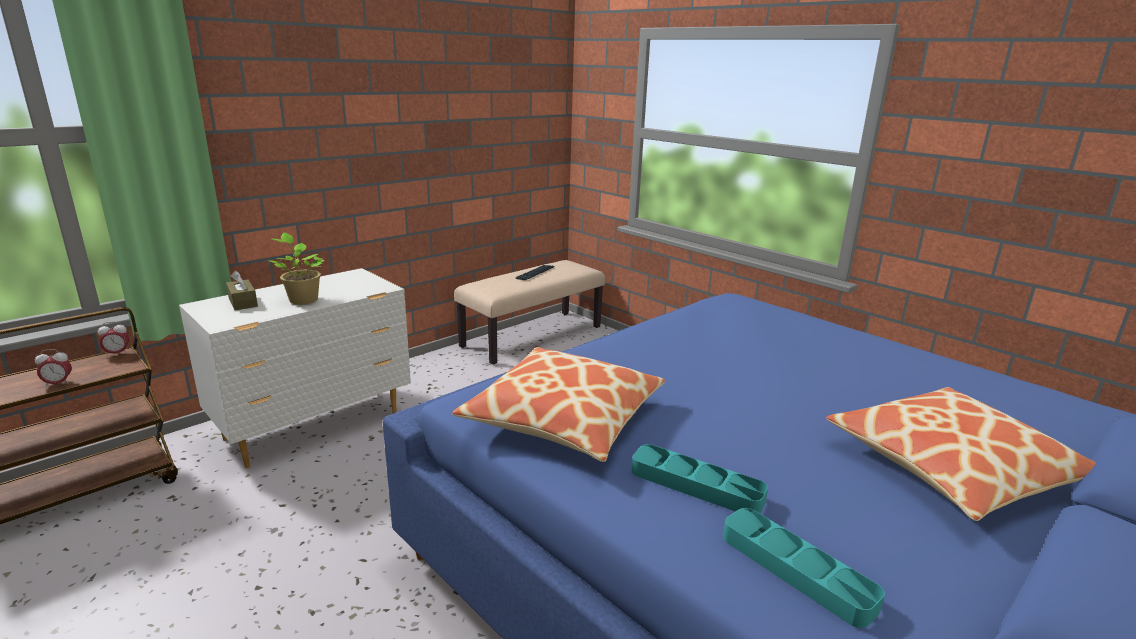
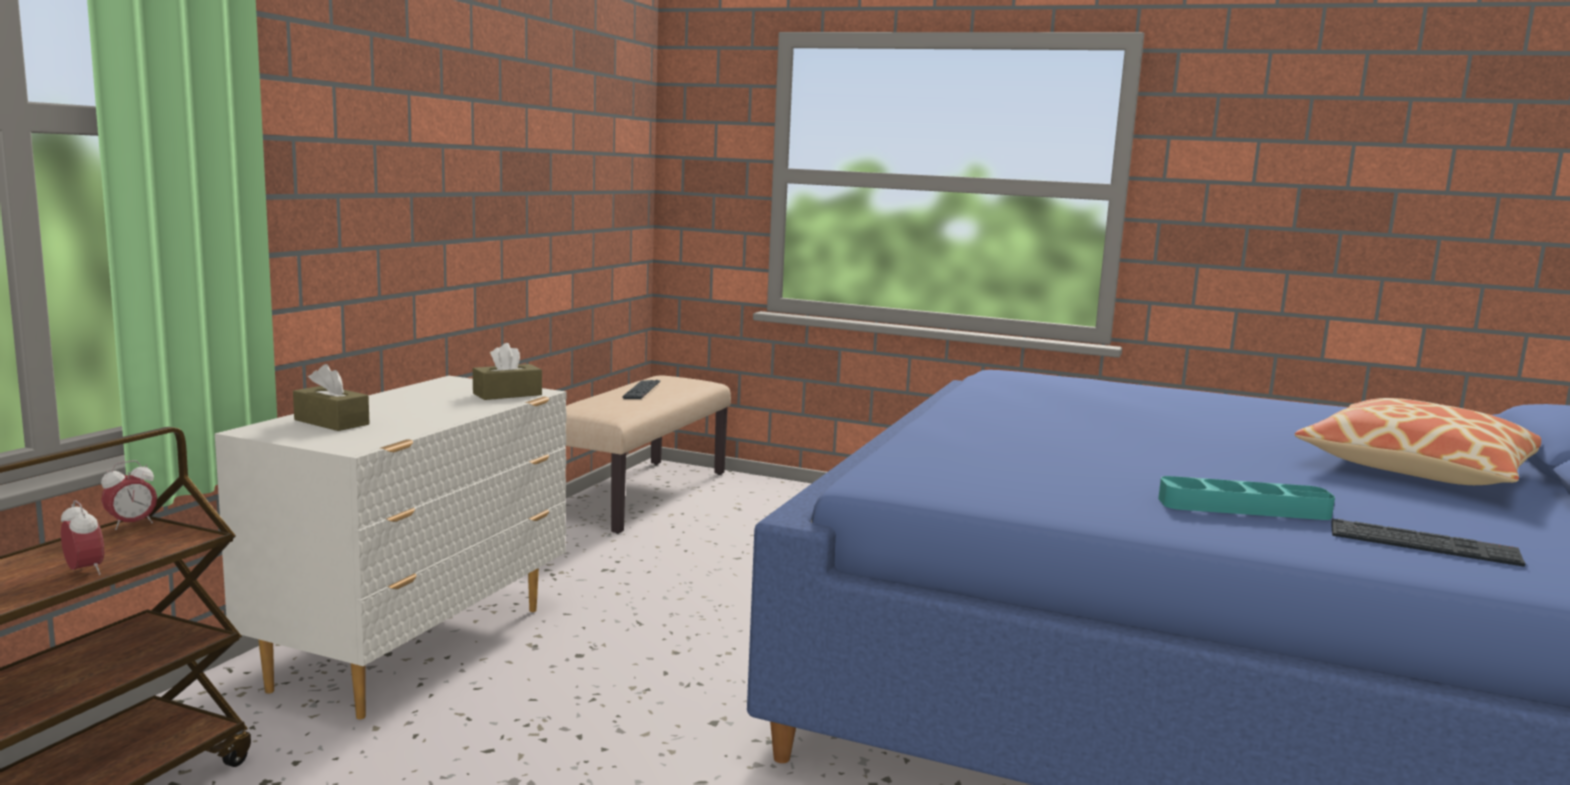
camera: 25 degrees left, 10 degrees down
alarm clock [35,349,72,387] -> alarm clock turned 90 degrees counterclockwise [61,500,104,575]
potted plant [268,233,324,305] -> none
pillow [452,347,665,462] -> none
turquoise tray [723,508,885,628] -> keyboard [1331,519,1526,567]
none -> brown tissue box [473,343,542,400]

